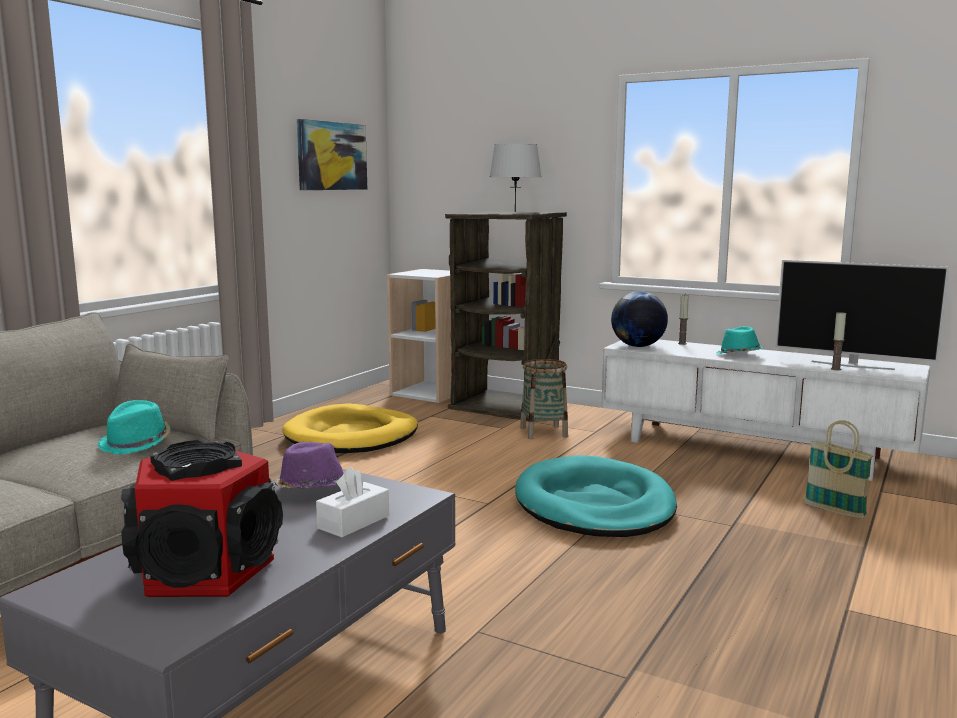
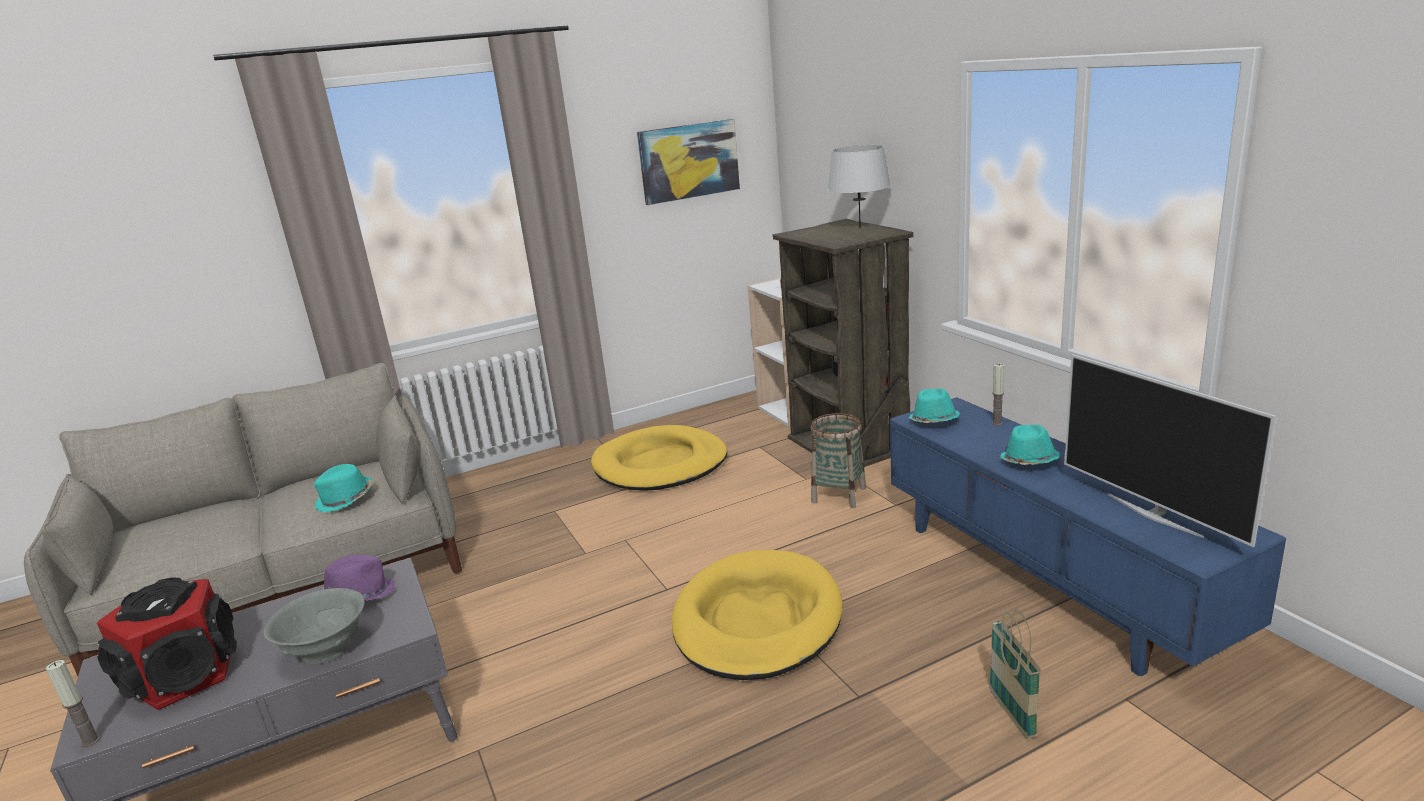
camera: 35 degrees right, 10 degrees up
white tissue box [316,467,389,537] -> grey bowl [264,588,365,664]
turquoise dog bed [515,455,677,537] -> yellow dog bed [672,550,843,680]
white tv stand [601,340,930,481] -> blue tv stand [890,398,1286,676]
globe [611,291,668,347] -> turquoise hat [908,388,960,423]
candle [831,311,846,370] -> candle moved to [46,660,101,747]

